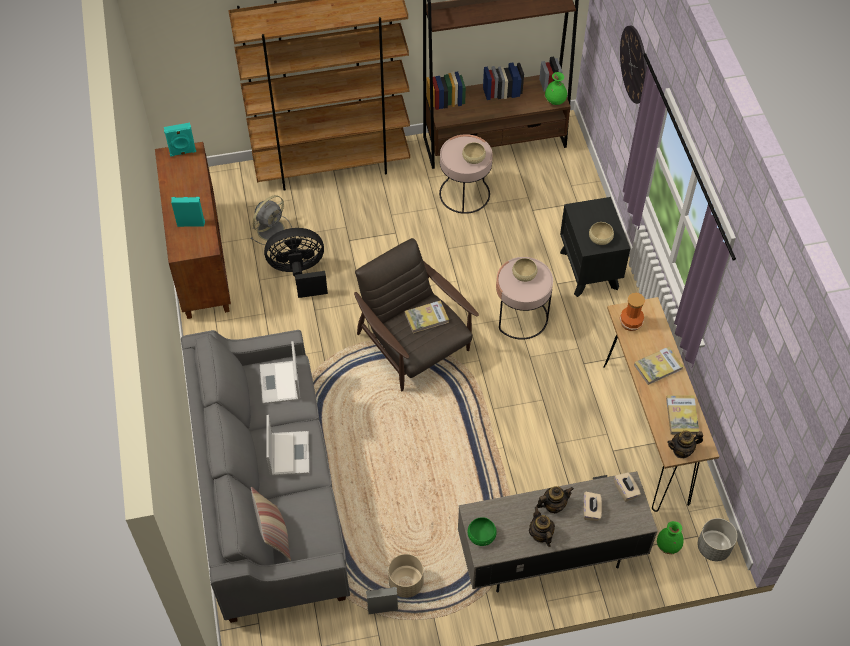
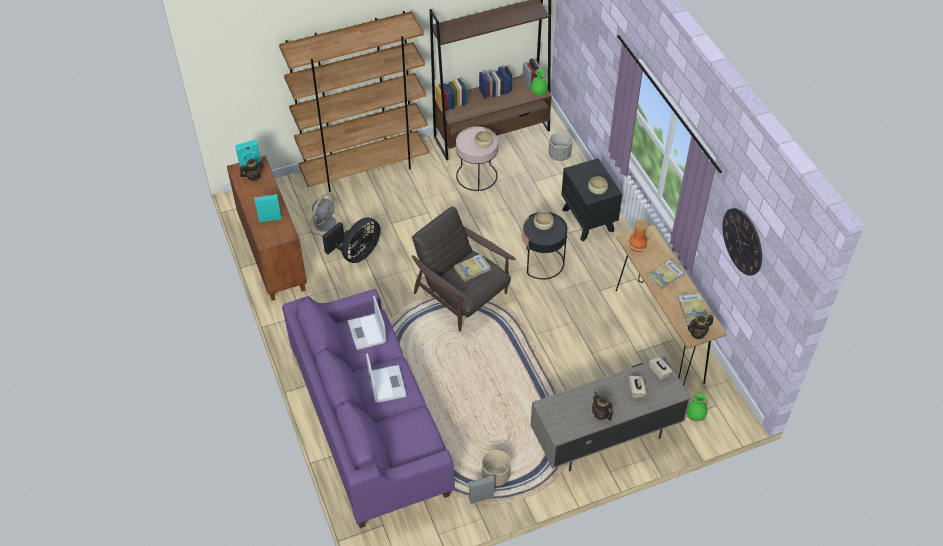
camera: 10 degrees left, 5 degrees down
grey sofa [181,330,350,623] -> purple sofa [282,289,455,528]
pillow [251,487,291,561] -> none
black fan [264,228,328,298] -> black fan turned 150 degrees clockwise [322,217,381,263]
green bowl [468,517,497,546] -> none
pink side table [496,257,553,340] -> black side table [522,212,567,280]
teapot [536,486,574,513] -> teapot moved to [240,159,264,181]
wall clock [620,25,647,104] -> wall clock moved to [722,208,762,276]
grey planter [698,518,737,561] -> grey planter moved to [549,132,572,161]

